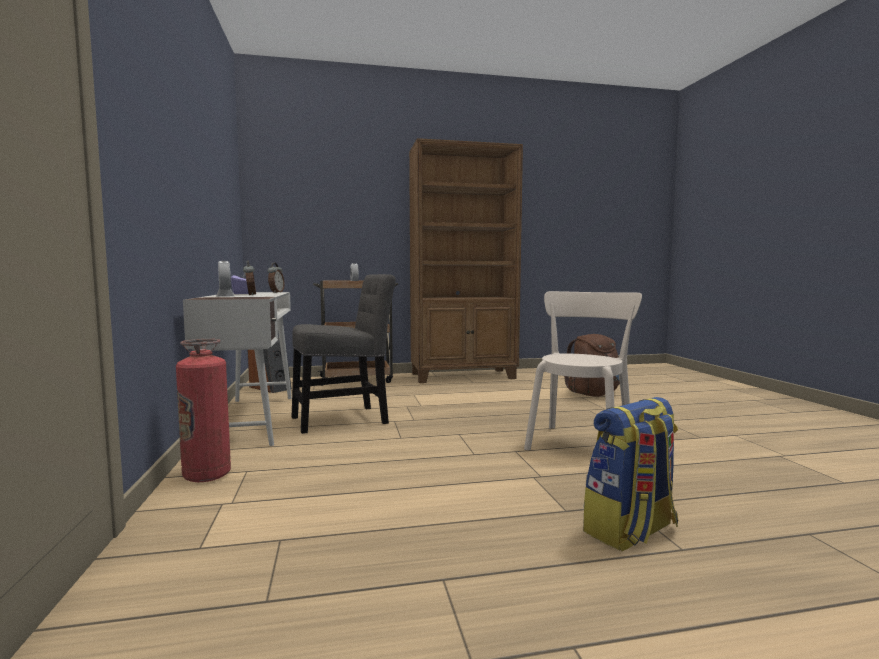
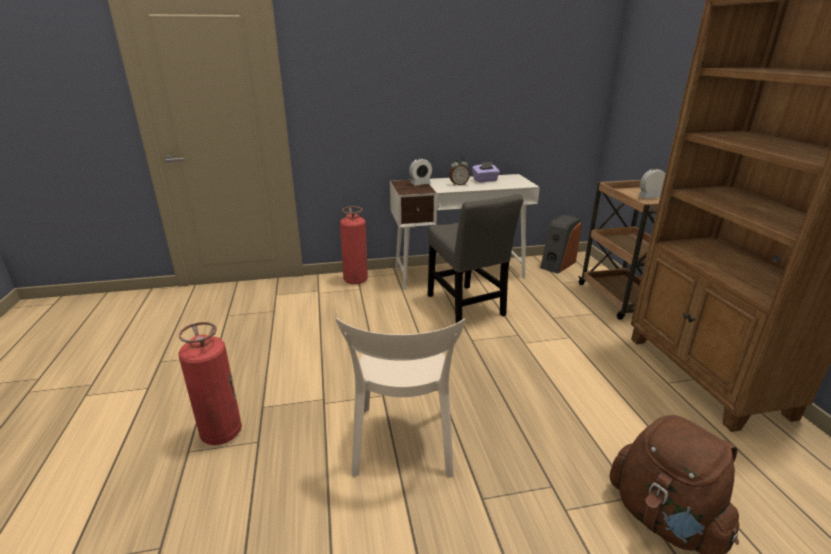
camera: 90 degrees right, 20 degrees up
alarm clock [268,263,285,293] -> none
beige chair [524,291,642,450] -> beige chair turned 60 degrees clockwise [336,318,466,477]
backpack [583,397,679,551] -> fire extinguisher [179,322,242,445]

